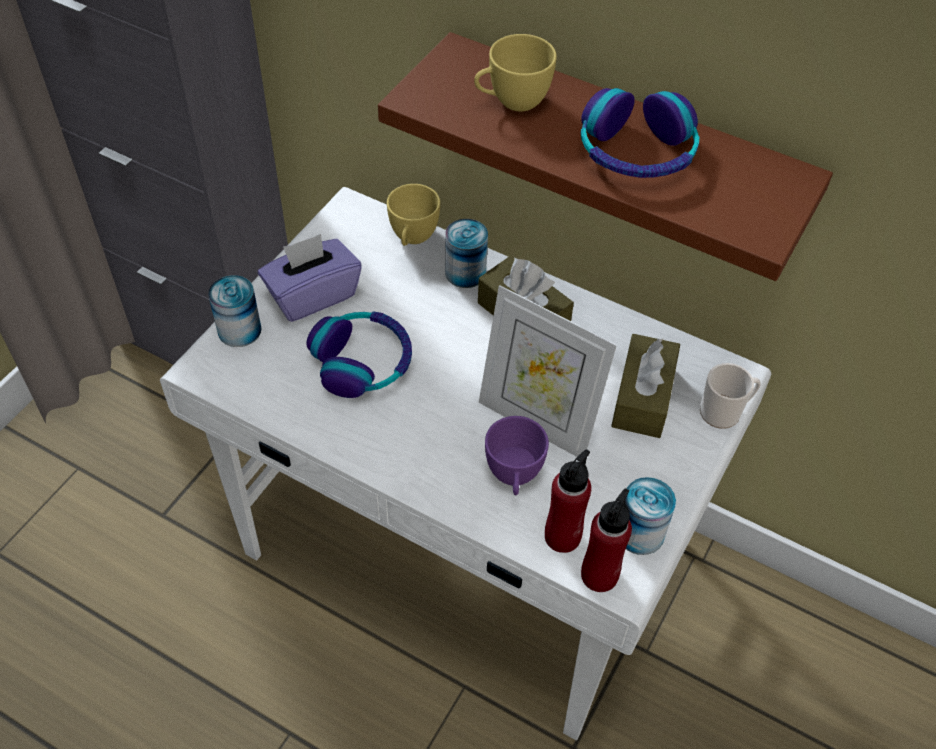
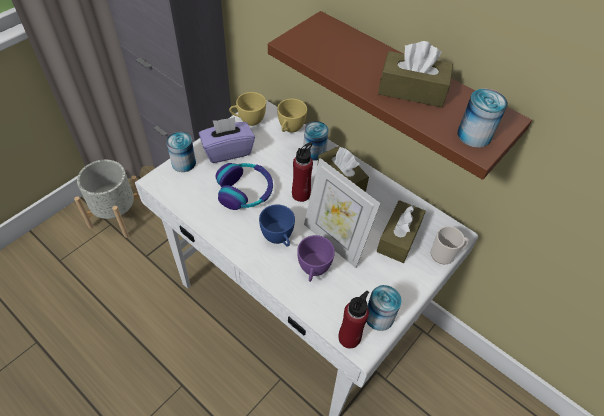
camera: 10 degrees right, 0 degrees up
yellow cup [474,34,557,111] -> yellow cup moved to [229,92,266,126]
red bottle [545,449,592,553] -> red bottle moved to [292,142,313,202]
headphones [581,88,700,178] -> brown tissue box [378,41,453,107]
none -> grey planter [74,160,146,238]
none -> blue cup [259,205,295,246]
none -> can [457,89,508,148]

